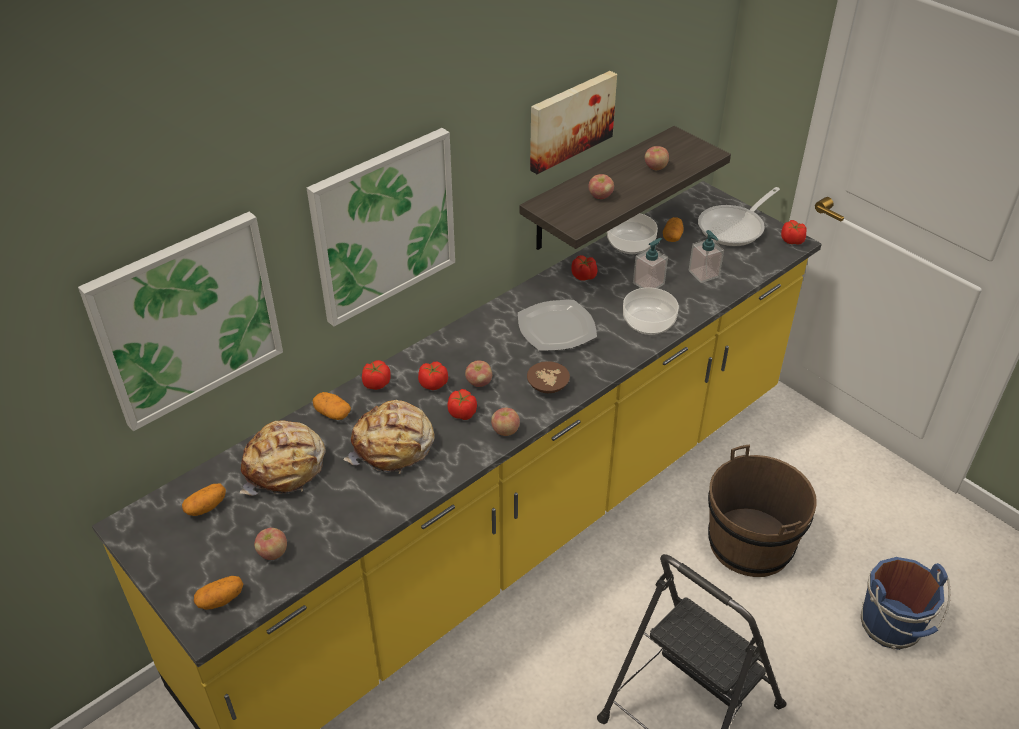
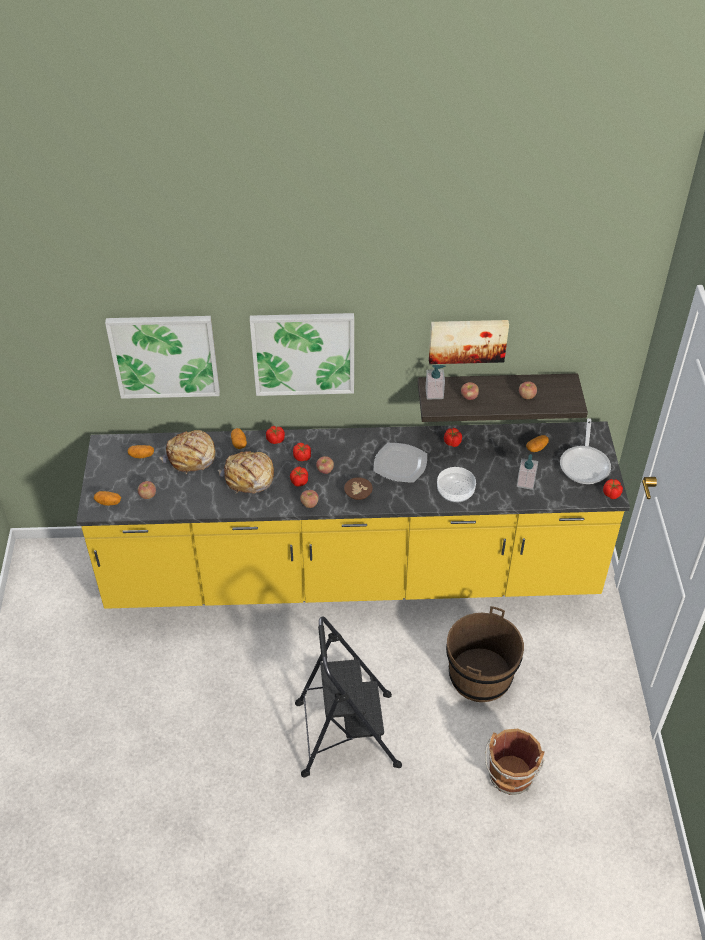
camera: 40 degrees right, 5 degrees up
bowl [607,213,658,254] -> none
soap dispenser [633,238,668,289] -> soap dispenser moved to [425,365,446,399]
frying pan [698,187,780,246] -> frying pan turned 75 degrees counterclockwise [560,418,611,484]
blue bucket [861,557,951,650] -> brown bucket [485,729,545,795]

